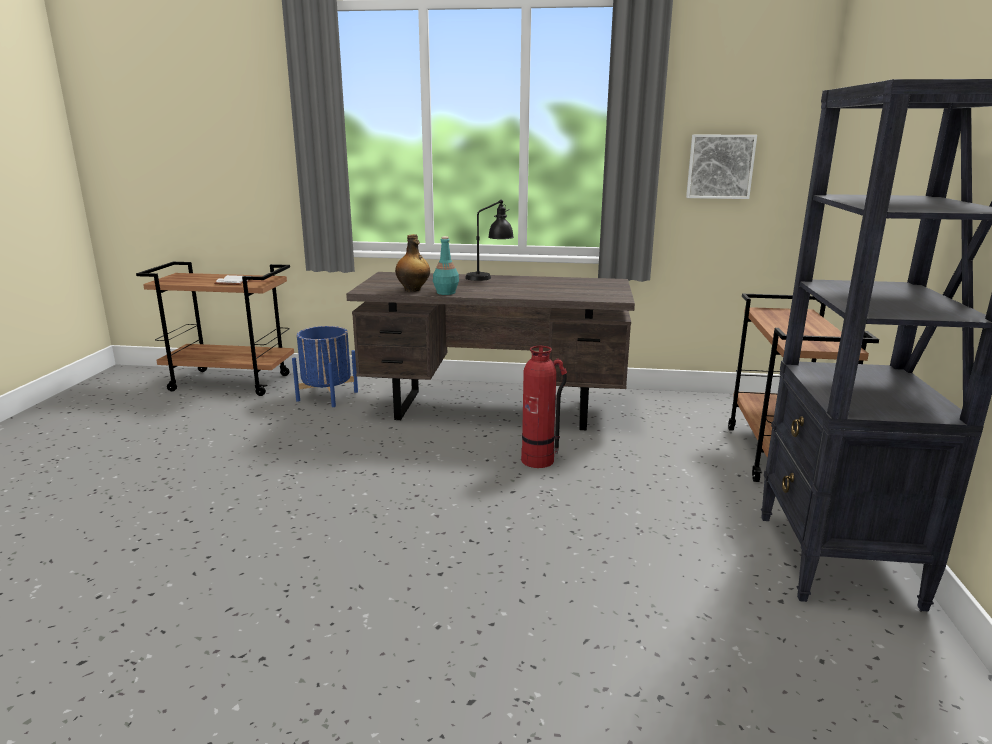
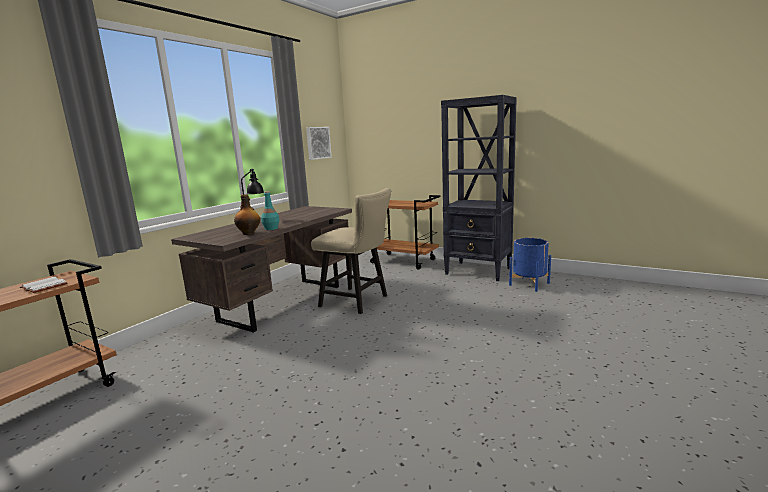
camera: 65 degrees left, 5 degrees down
blue planter [292,326,358,407] -> blue planter moved to [509,238,551,292]
fire extinguisher [521,346,567,468] -> beige chair [311,188,391,314]

